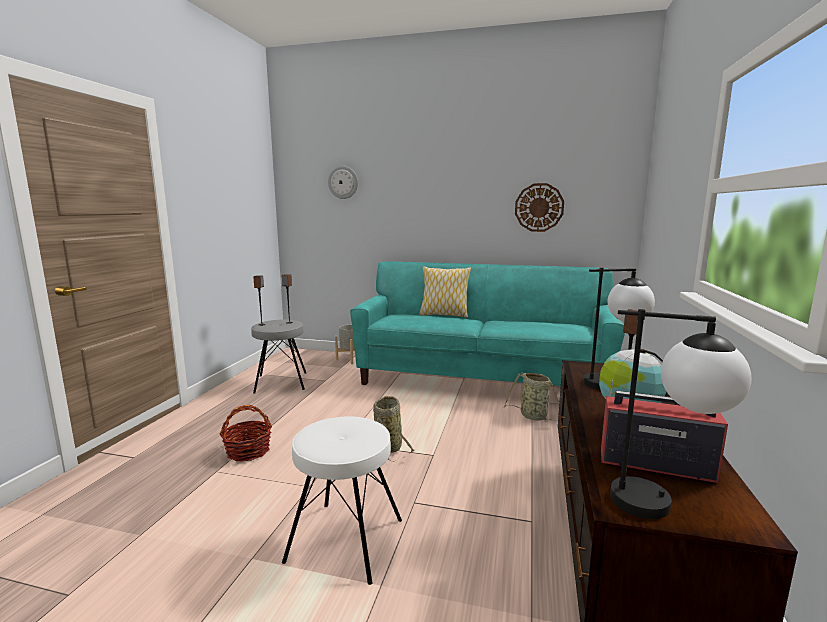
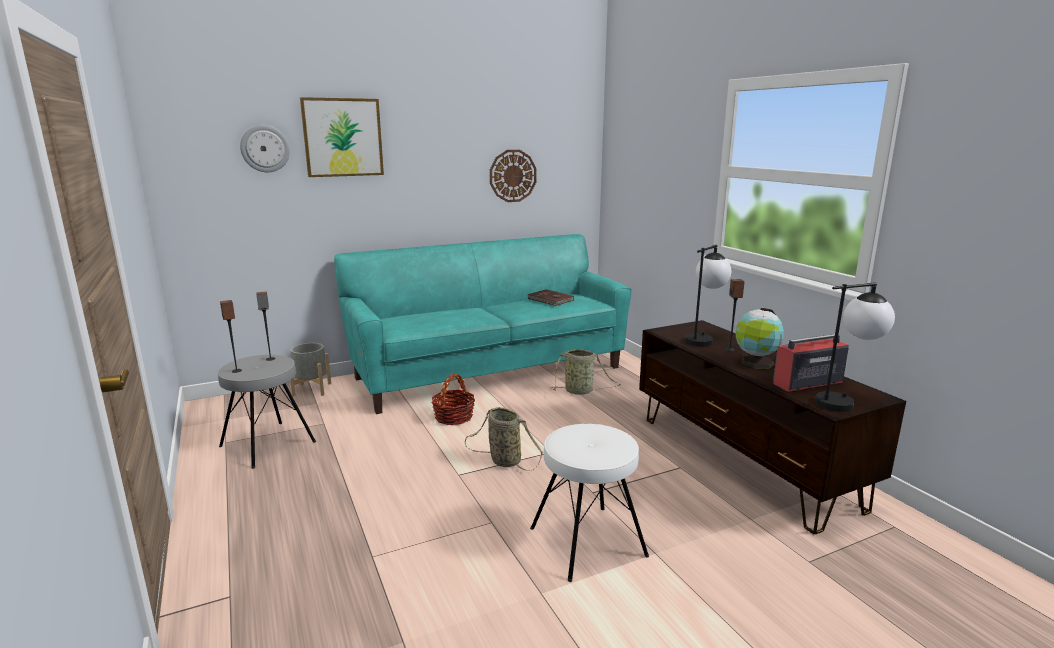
camera: 40 degrees left, 5 degrees up
basket [220,405,272,462] -> basket moved to [432,374,475,425]
pillow [419,266,471,318] -> none
none -> picture [300,97,384,177]
none -> brown book [528,289,574,306]

